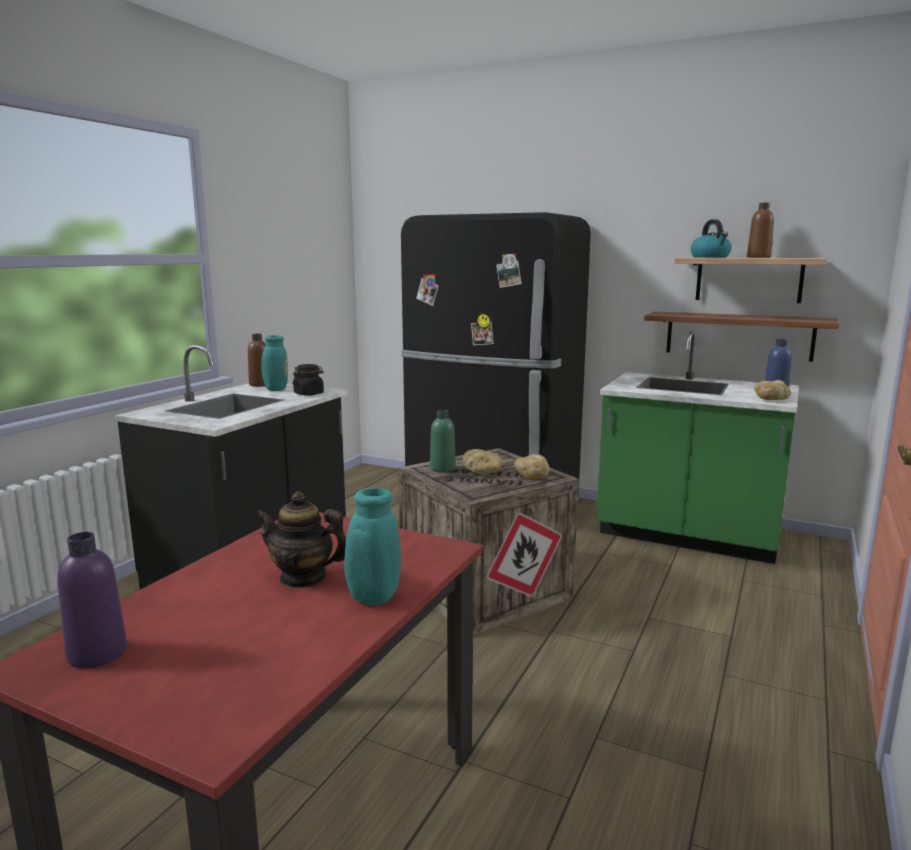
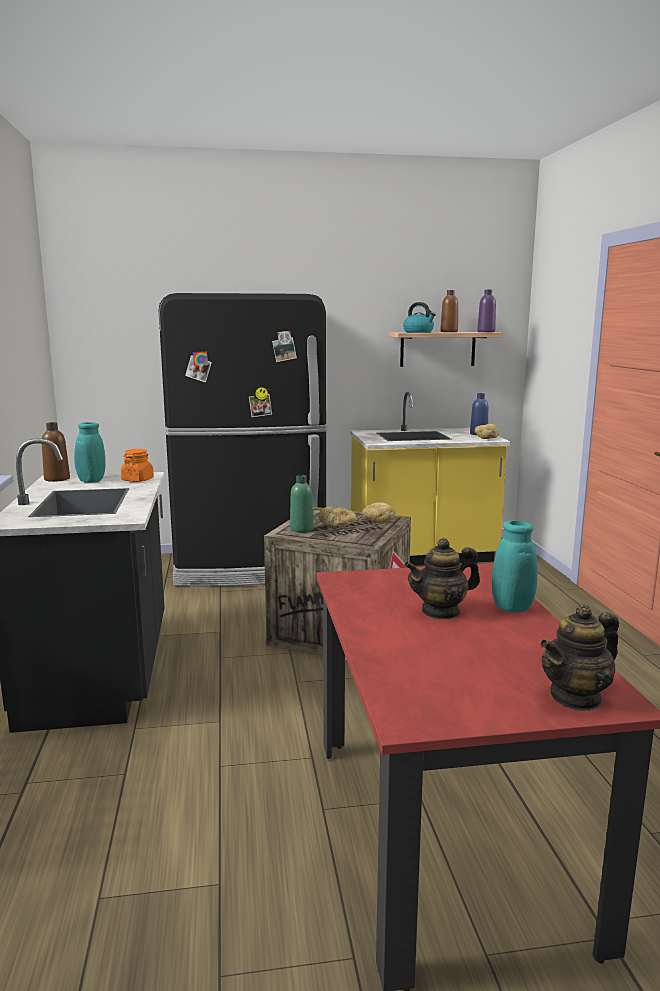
camera: 35 degrees left, 0 degrees up
purple bottle [57,532,127,669] -> purple bottle moved to [477,290,496,332]
black jar [293,364,324,396] -> orange jar [121,449,154,482]
green counter [596,331,799,564] -> yellow counter [350,392,511,566]
shelf [644,312,839,362] -> none
none -> teapot [540,604,619,711]

